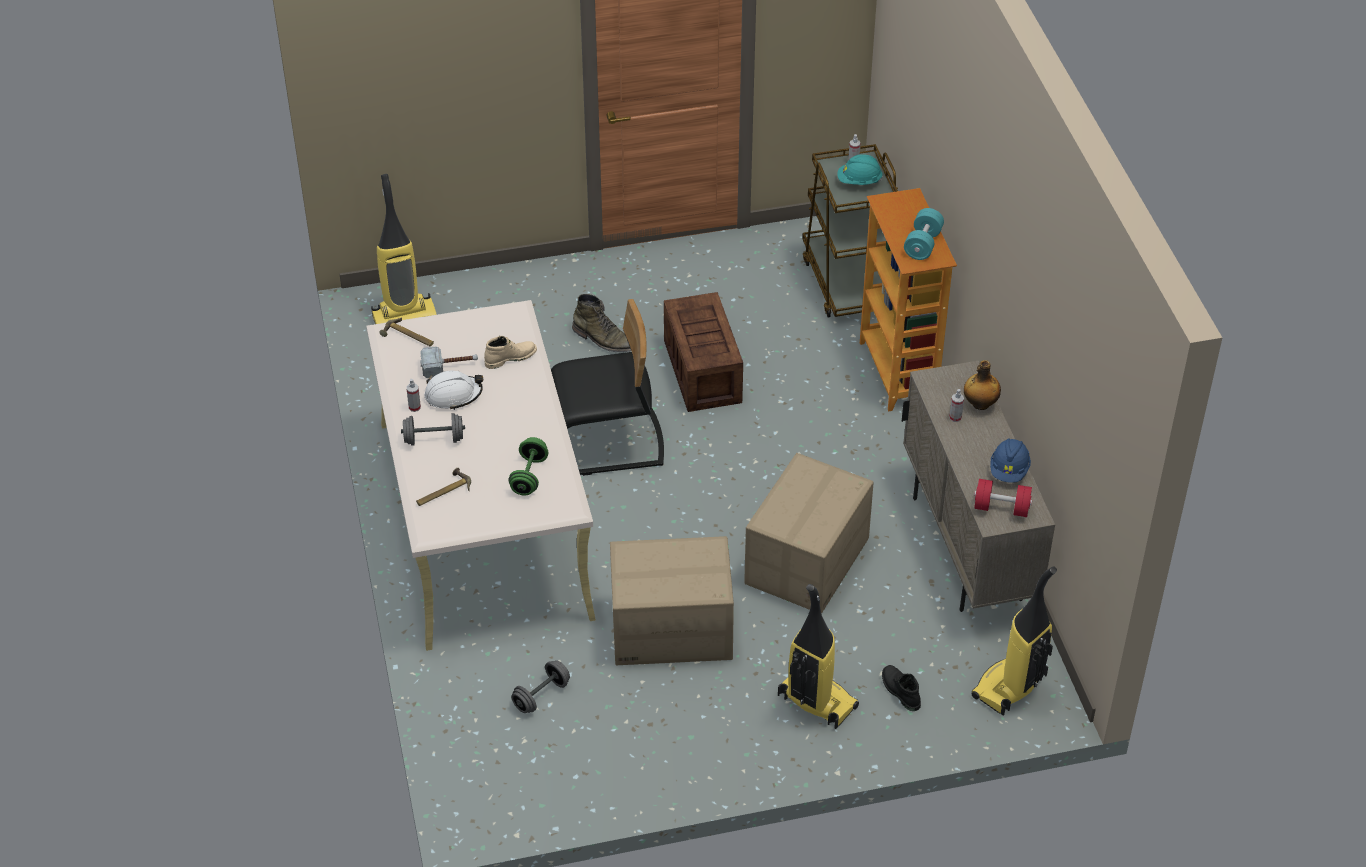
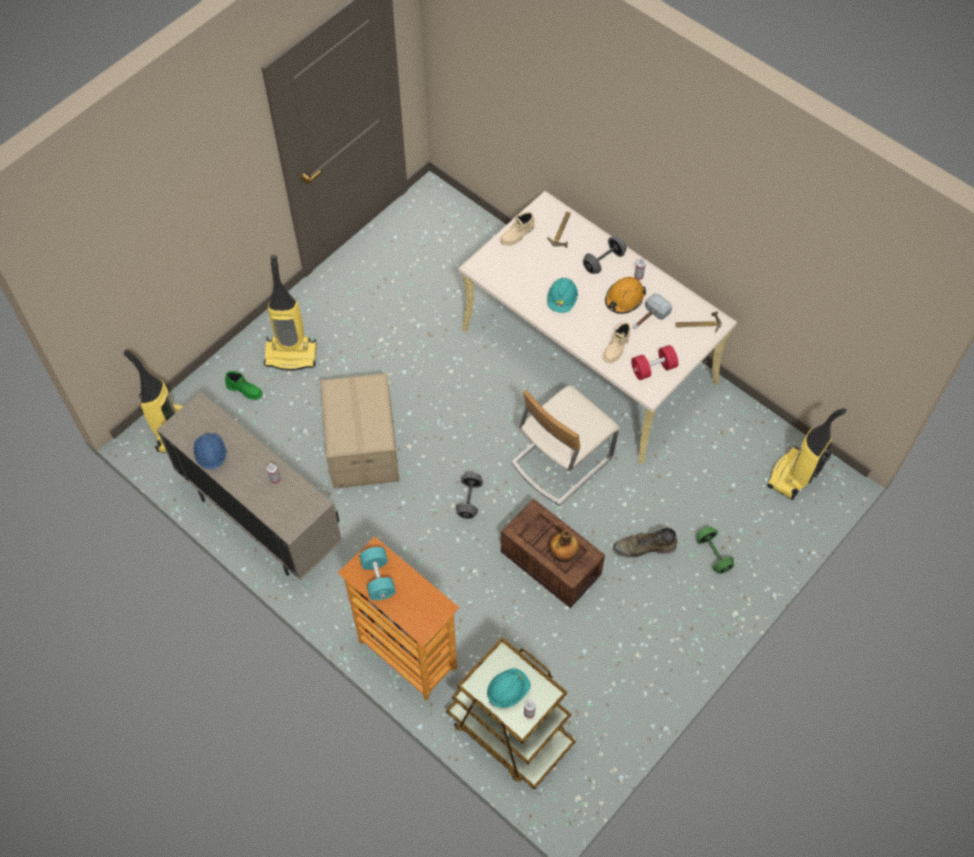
camera: 145 degrees right, 15 degrees up
white hard hat [424,371,483,410] -> orange hard hat [605,277,646,314]
green dumbbell [509,437,548,496] -> green dumbbell moved to [697,527,734,574]
grey dumbbell [511,660,570,713] -> grey dumbbell moved to [456,472,483,519]
black chair [551,299,664,476] -> beige chair [512,385,620,505]
cardboard box [610,536,734,665] -> none
black boot [882,665,921,711] -> green boot [225,371,263,400]
bottle [964,360,1001,410] -> bottle moved to [549,530,579,562]
red dumbbell [974,479,1032,517] -> red dumbbell moved to [631,345,678,380]
none -> beige boot [500,211,535,246]
none -> turquoise hard hat [547,278,578,313]

